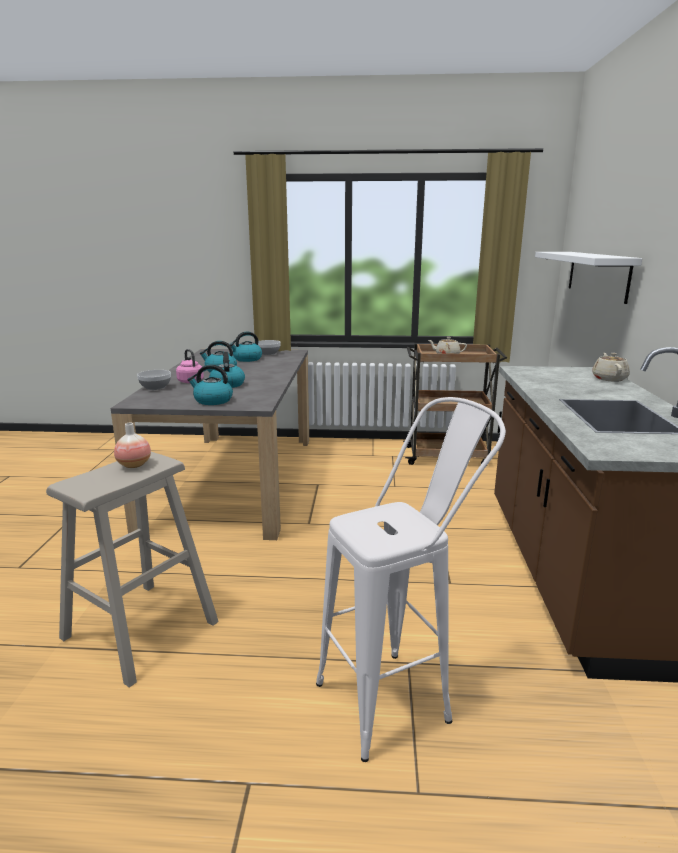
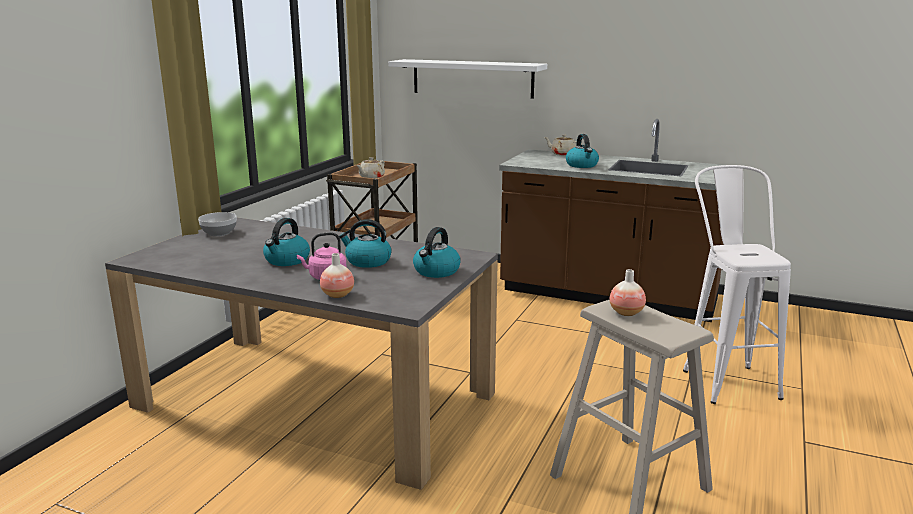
camera: 70 degrees left, 0 degrees up
bowl [137,370,171,390] -> vase [320,253,354,298]
kettle [230,332,262,362] -> kettle moved to [566,134,599,168]

